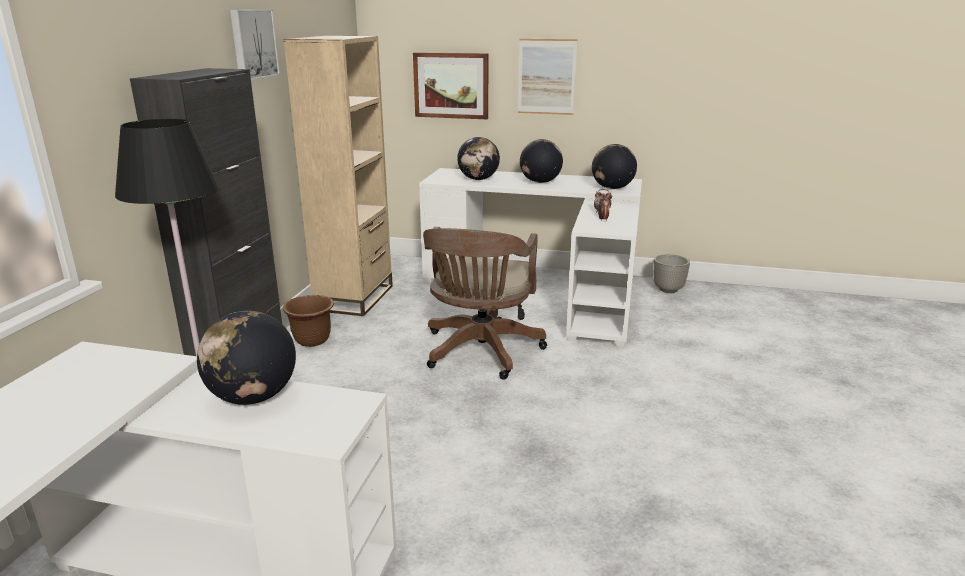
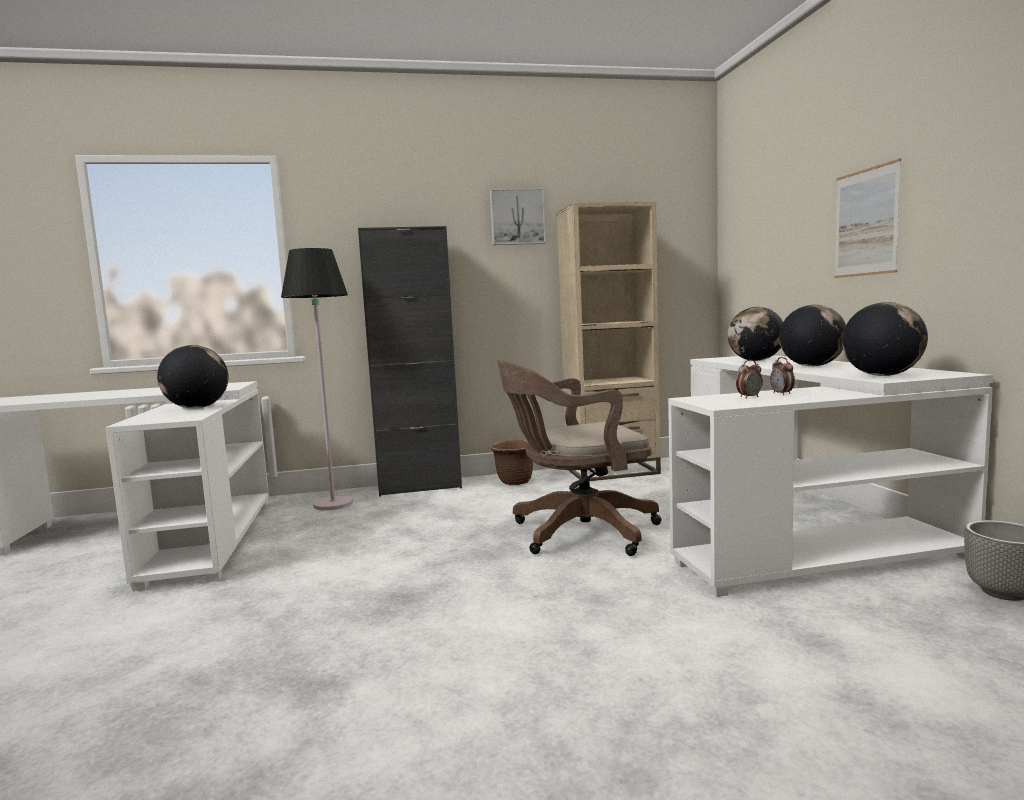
camera: 65 degrees right, 15 degrees down
picture [413,52,488,119] -> none

